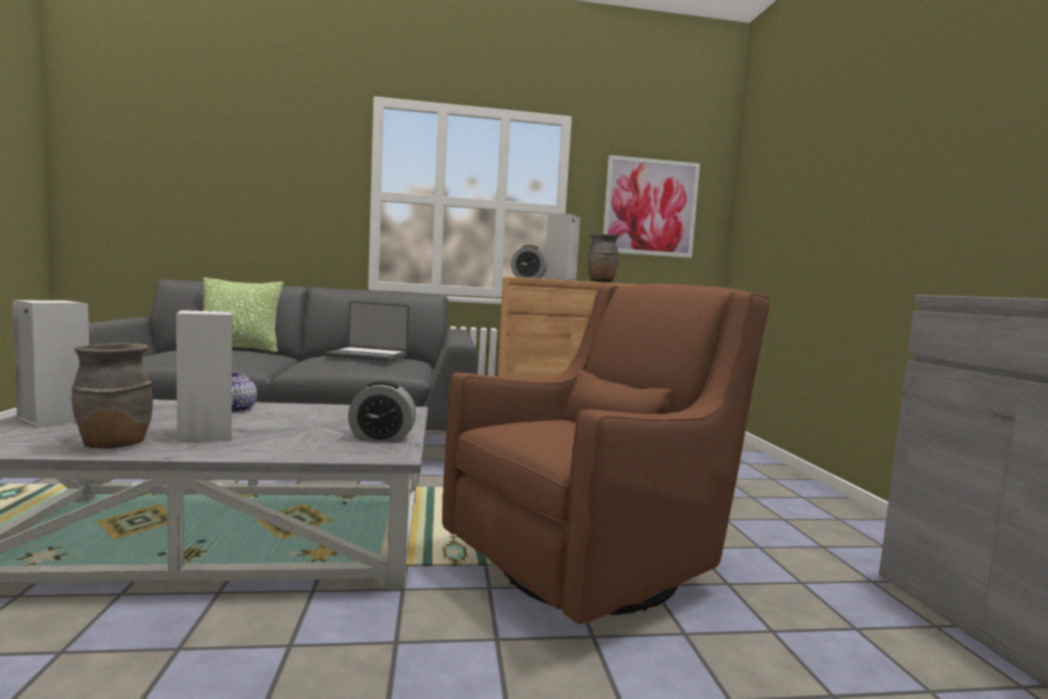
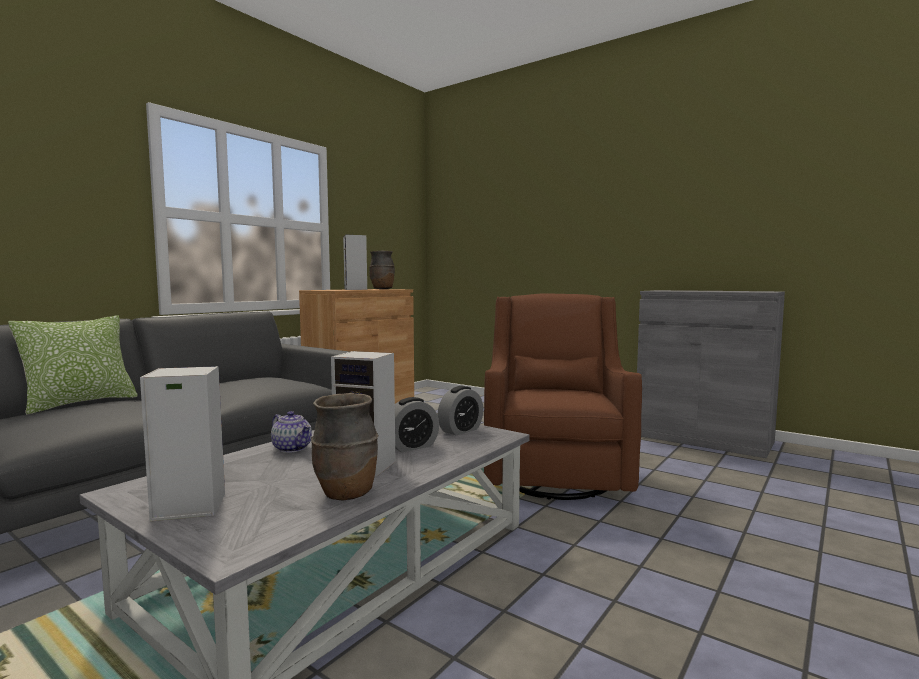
camera: 45 degrees left, 0 degrees up
laptop [325,301,410,362] -> none
alarm clock [511,245,547,279] -> alarm clock moved to [395,397,439,452]
picture [603,155,700,258] -> none

